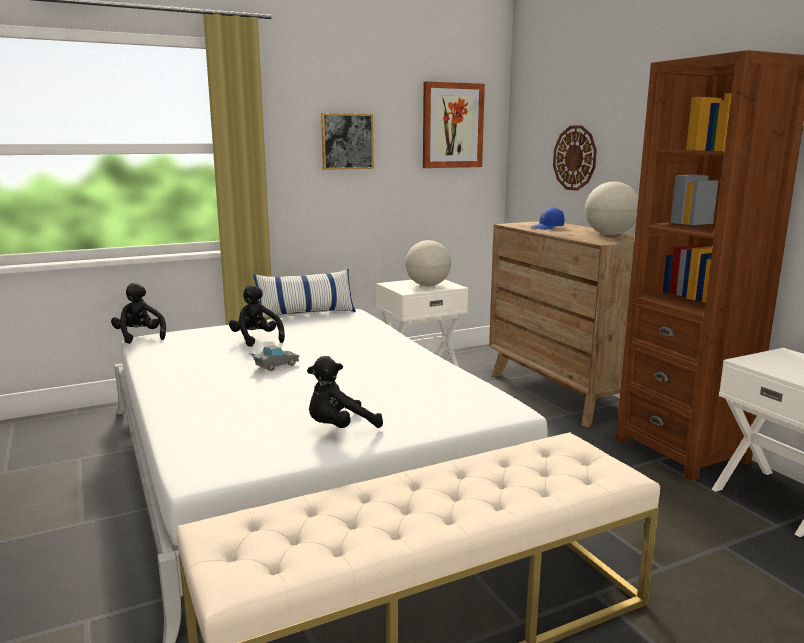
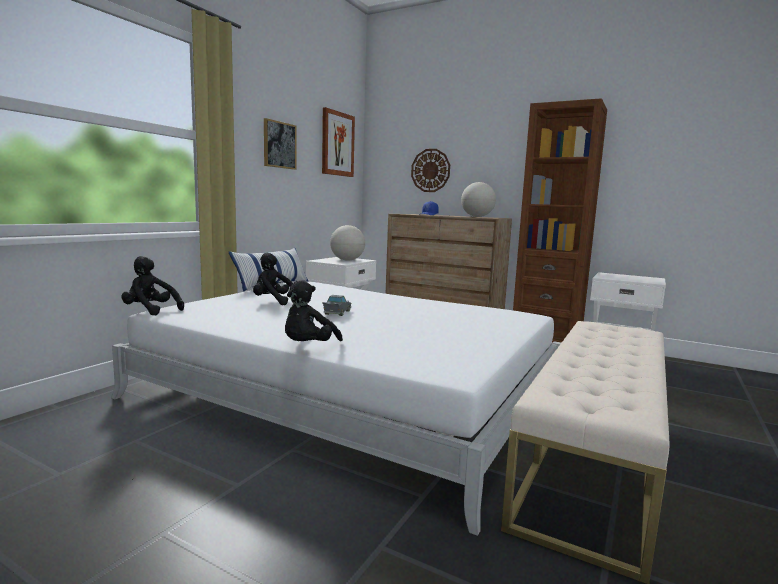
camera: 35 degrees left, 5 degrees down
black plush toy [307,356,383,428] -> black plush toy moved to [285,280,343,341]

